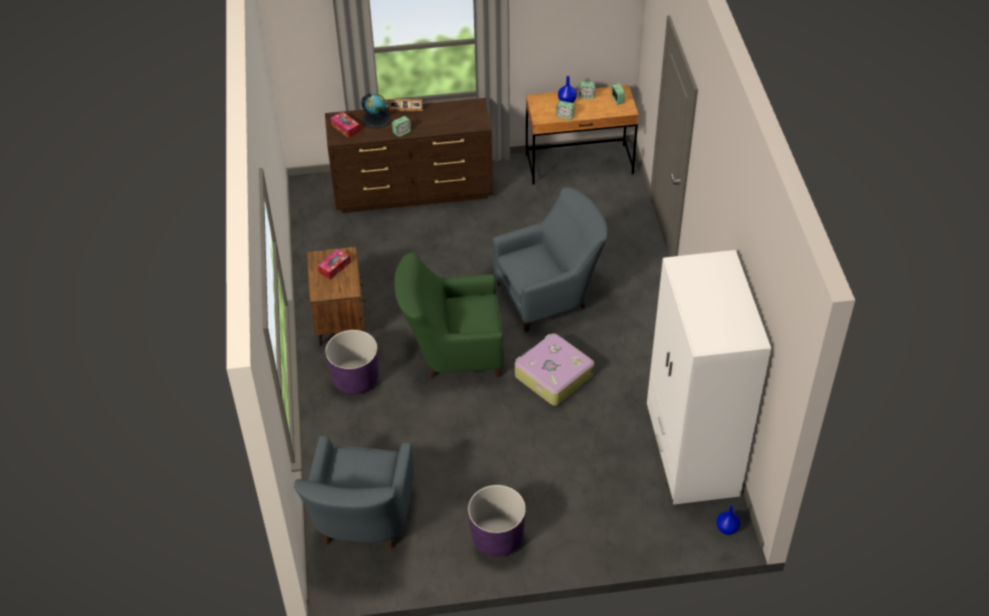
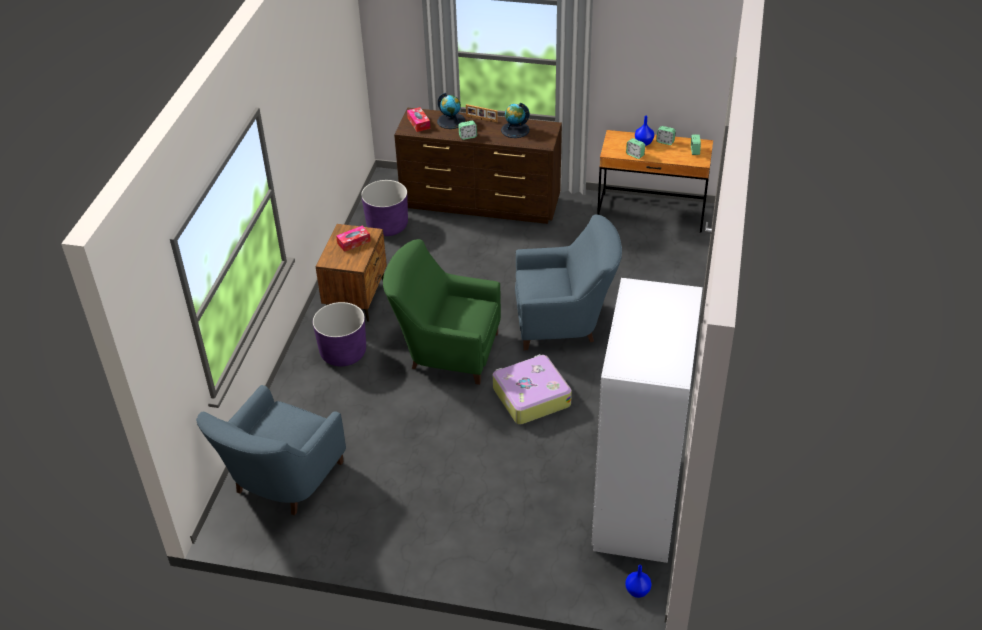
camera: 20 degrees right, 5 degrees down
purple planter [468,485,526,557] -> purple planter moved to [361,180,408,236]
none -> globe [501,103,530,138]

